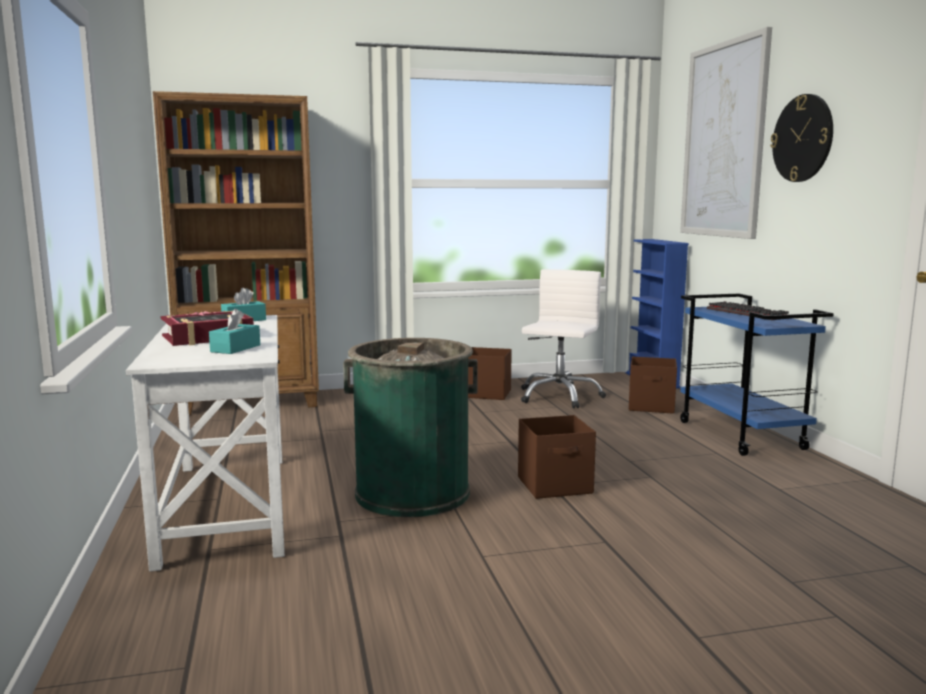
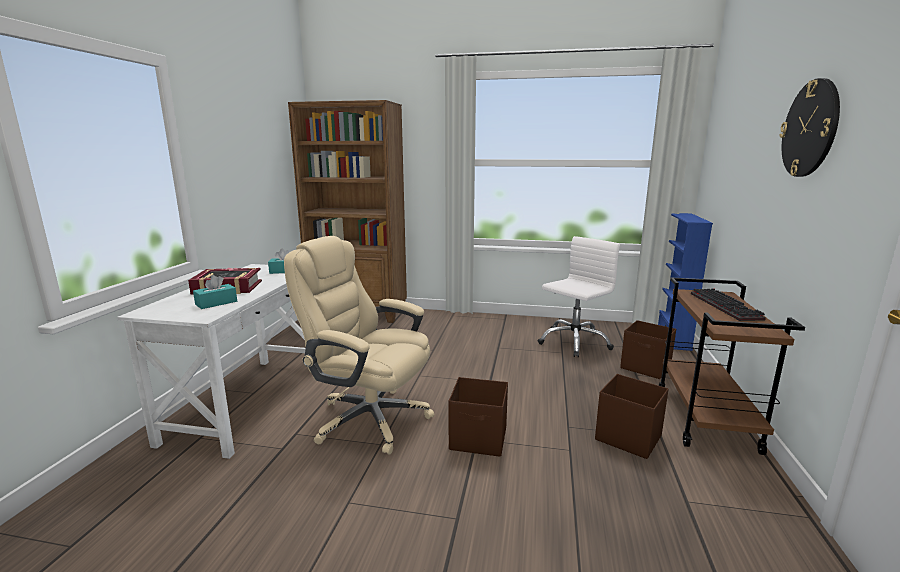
camera: 25 degrees right, 5 degrees up
green trash can [343,338,478,517] -> beige office chair [284,236,435,455]
brown storage box [468,347,512,400] -> brown storage box moved to [595,374,669,459]
picture [680,27,772,239] -> none
blue cart [680,294,834,456] -> brown cart [659,278,805,455]

